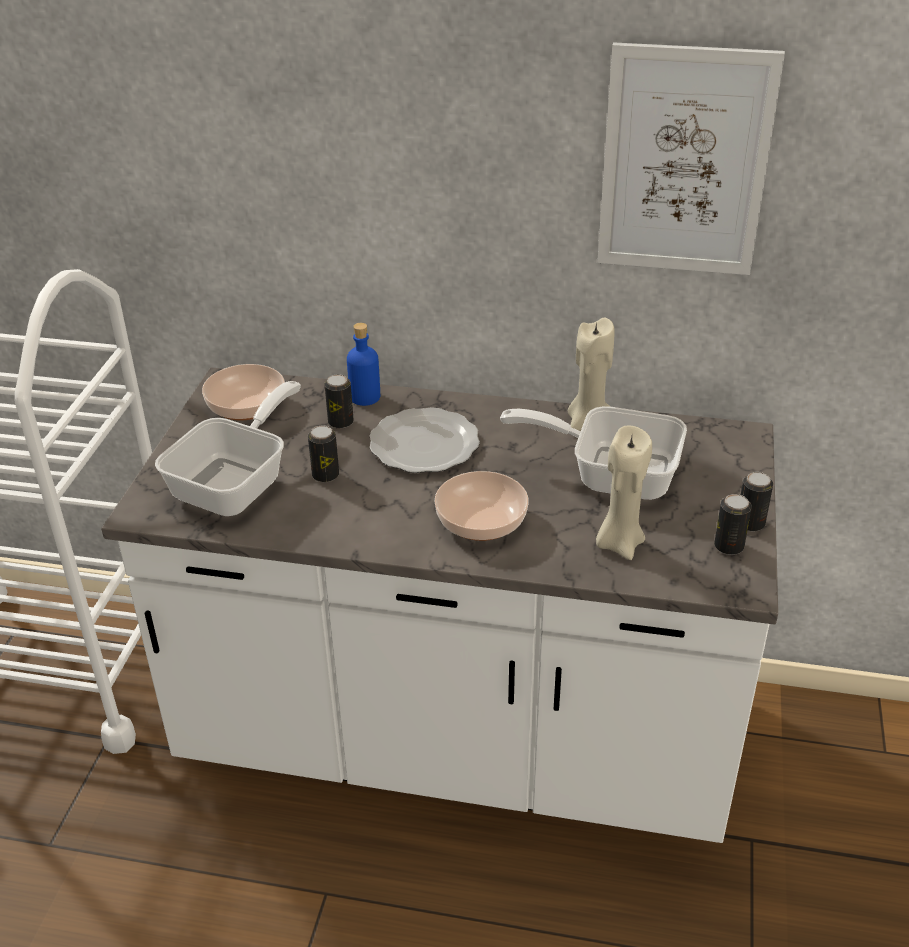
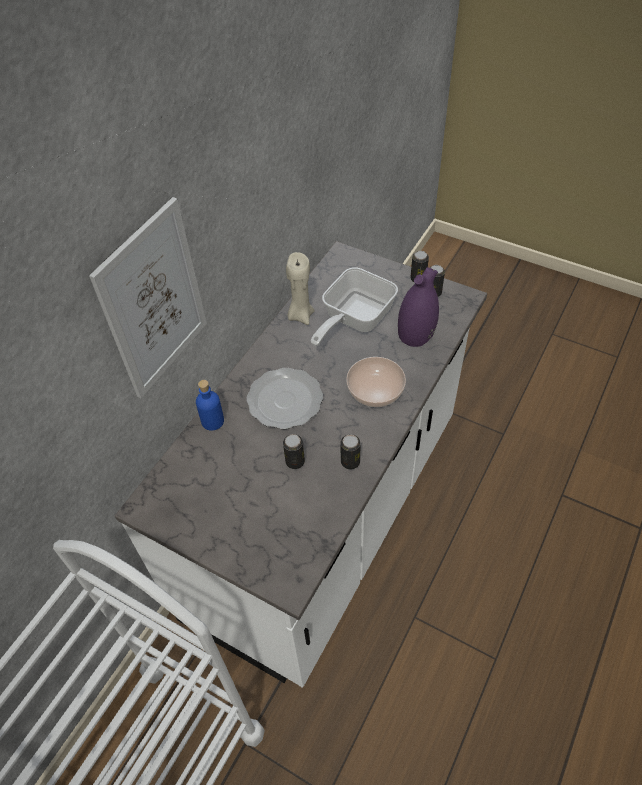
camera: 70 degrees left, 15 degrees up
frying pan [155,381,301,516] -> none
bowl [202,364,285,420] -> none
can [324,374,354,429] -> can moved to [340,434,361,470]
beige candle [596,425,652,560] -> purple vase [398,267,439,347]
picture [597,42,785,275] -> picture moved to [89,197,207,398]

